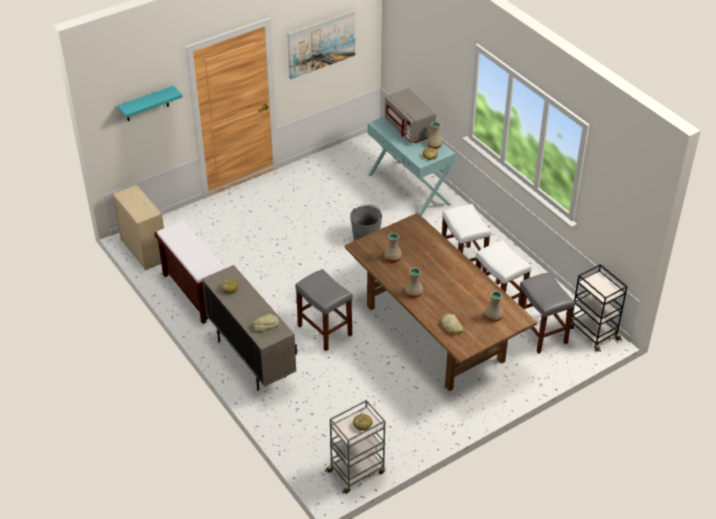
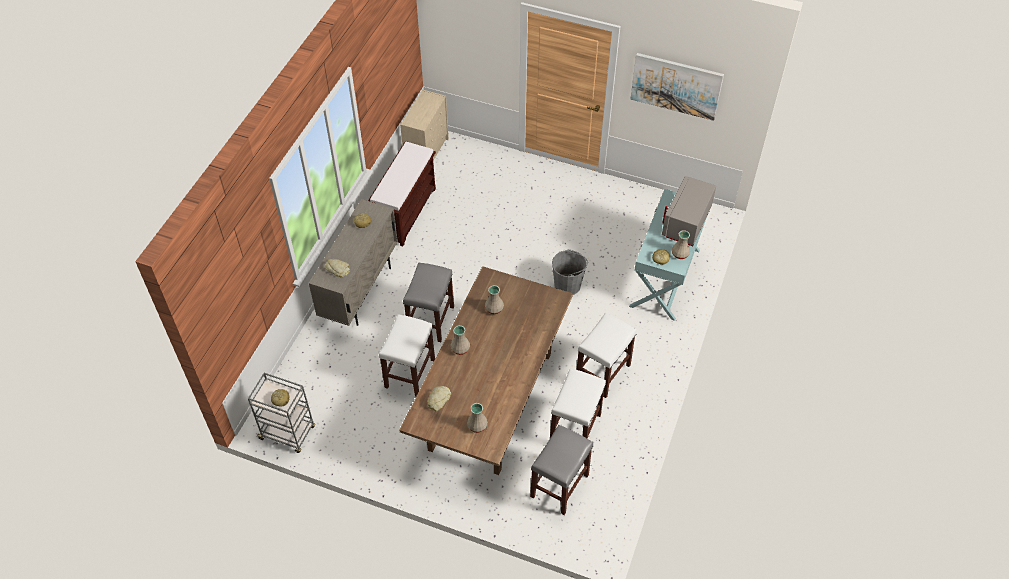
camera: 55 degrees right, 10 degrees up
turquoise shelf [117,86,183,121] -> none
black cart [570,264,628,352] -> none
none -> white stool [379,314,435,397]

